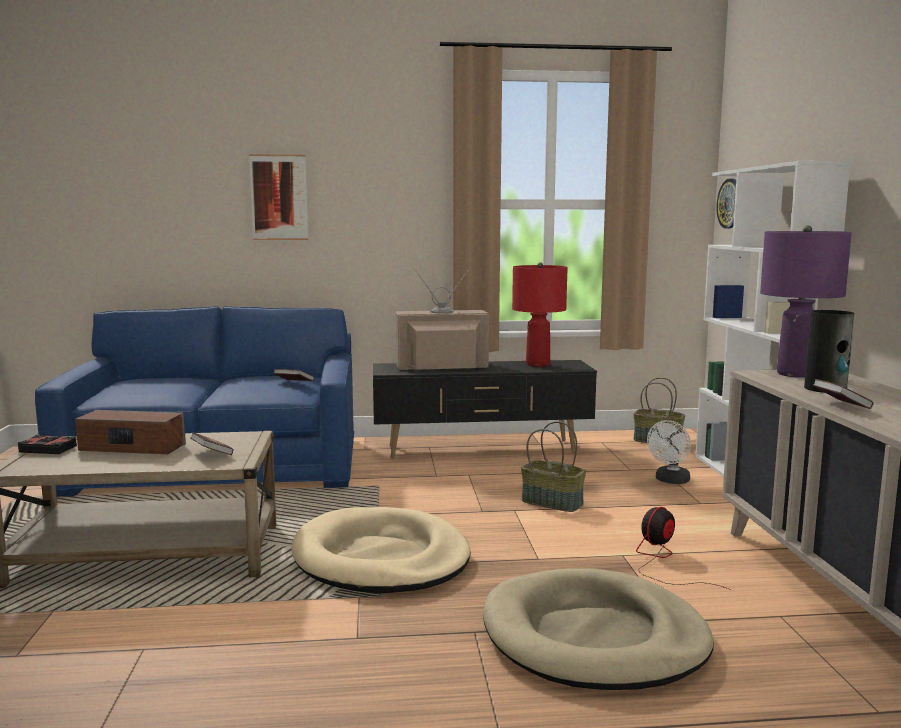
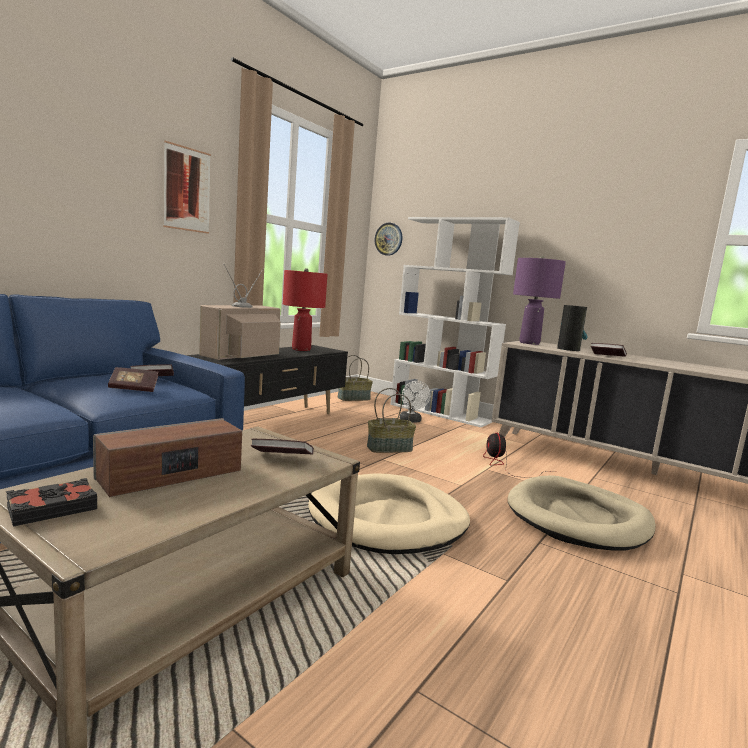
camera: 50 degrees left, 0 degrees up
picture [249,154,308,240] -> picture moved to [163,141,211,234]
none -> book [108,367,158,392]

